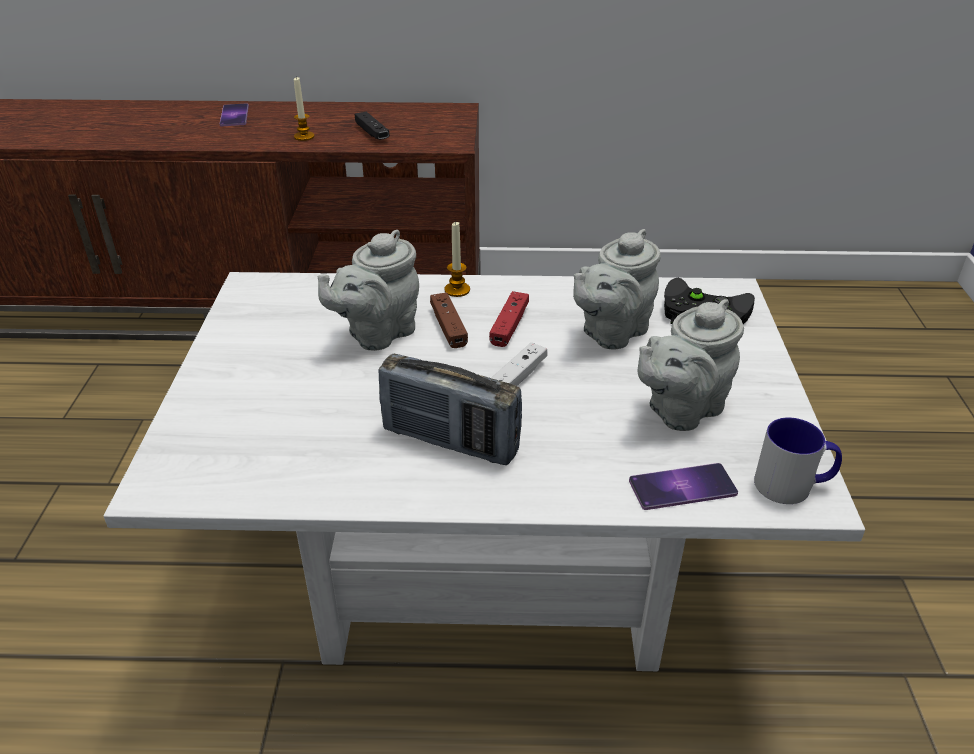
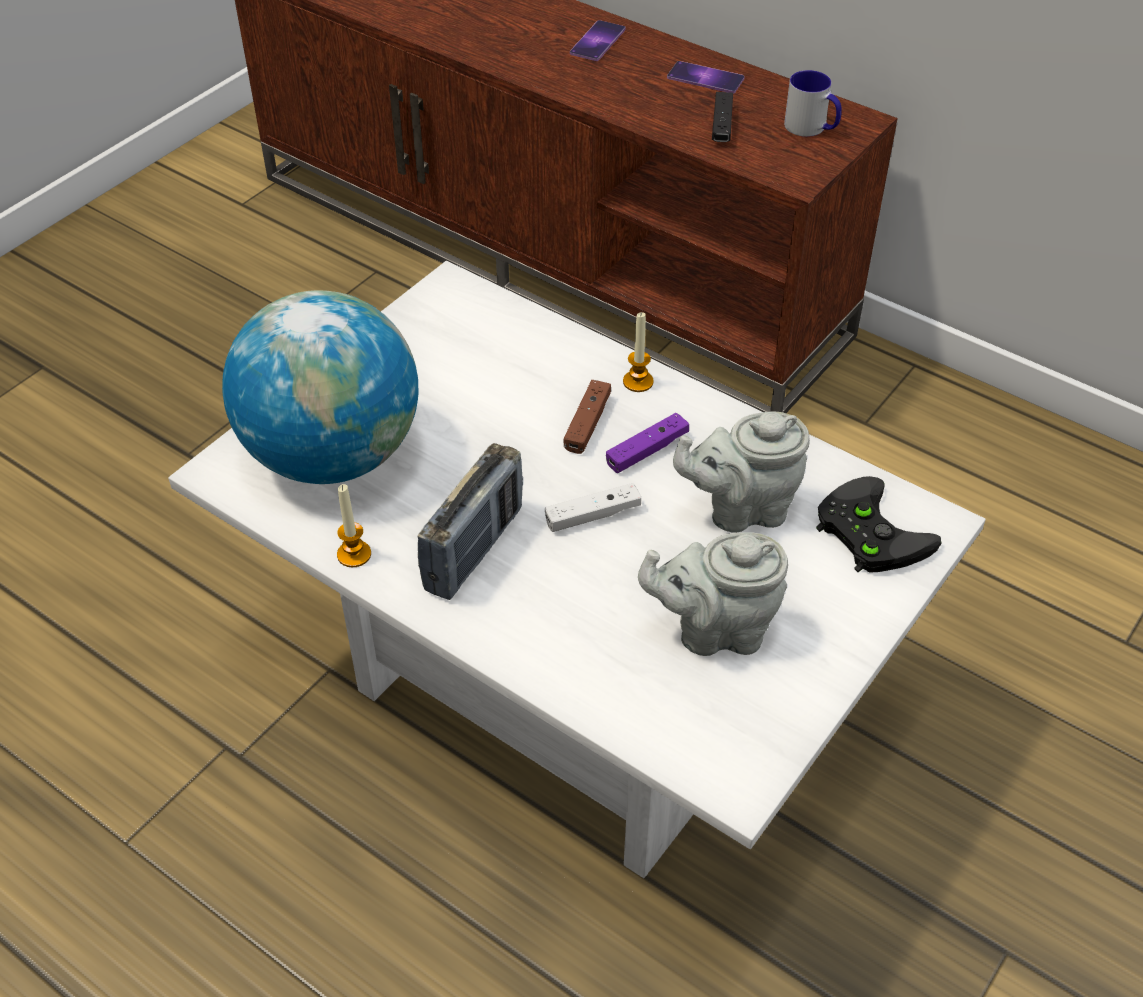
camera: 35 degrees right, 10 degrees up
candle [294,77,315,141] -> candle moved to [337,484,371,567]
grey teapot [318,230,419,351] -> none
radio [378,354,522,465] -> radio turned 120 degrees counterclockwise [418,443,523,600]
red game controller [489,291,529,347] -> purple game controller [606,413,689,473]
phone [629,463,738,510] -> phone moved to [667,61,745,93]
mug [754,417,842,504] -> mug moved to [784,70,842,137]
none -> globe [222,290,418,484]

